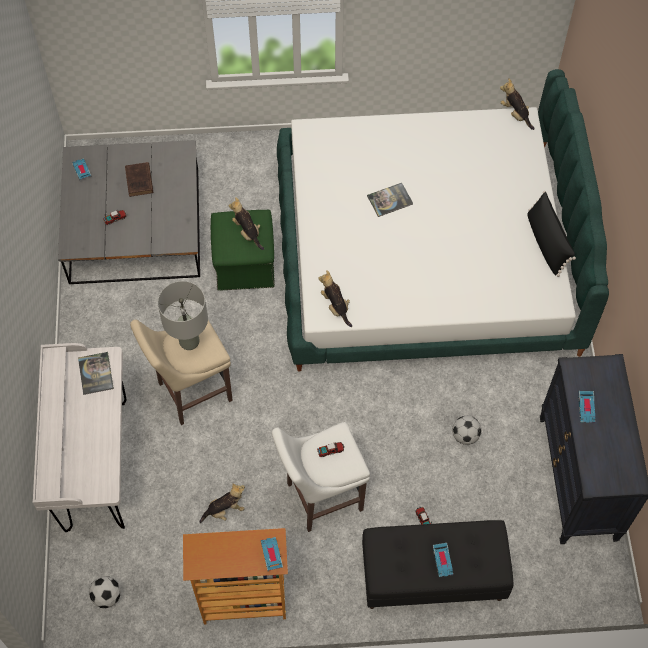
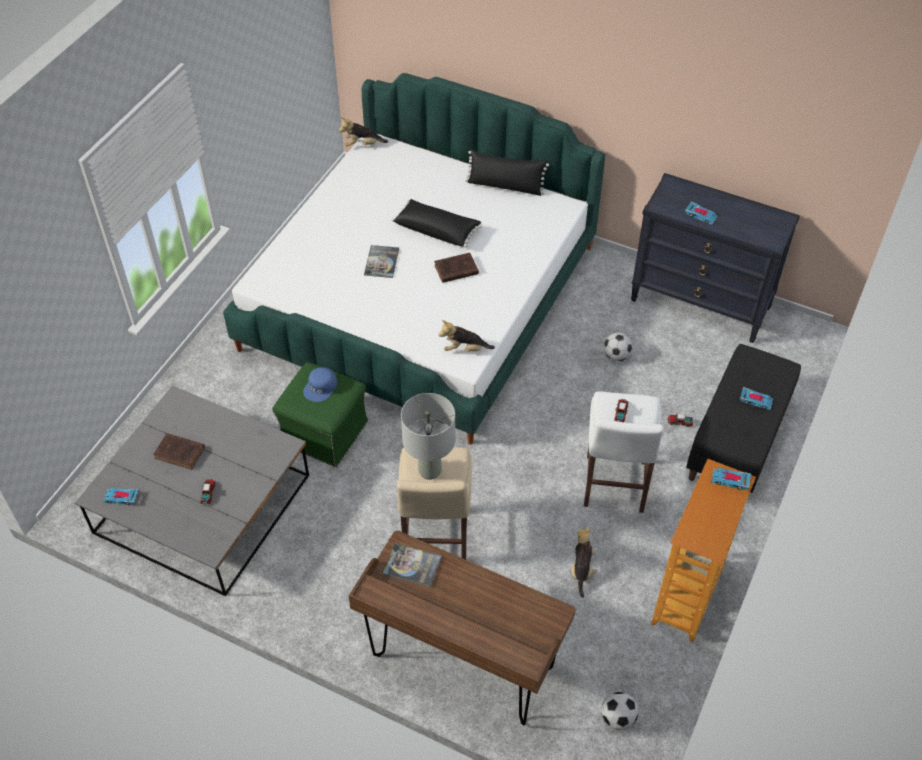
camera: 60 degrees left, 10 degrees down
white desk [33,343,127,532] -> brown desk [349,531,576,725]
plush toy [229,197,264,250] -> blue cap [304,367,337,402]
none -> black pillow [391,199,482,247]
none -> brown book [434,253,479,283]

